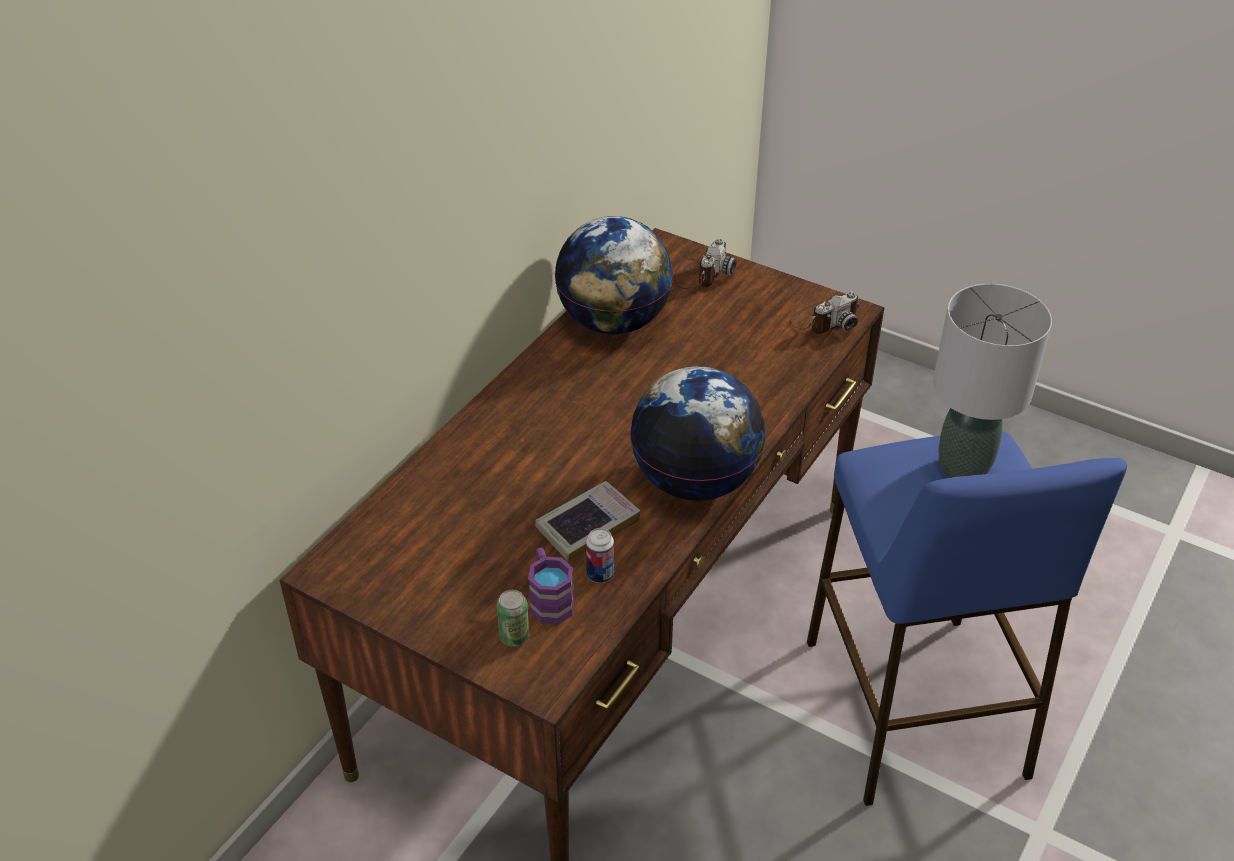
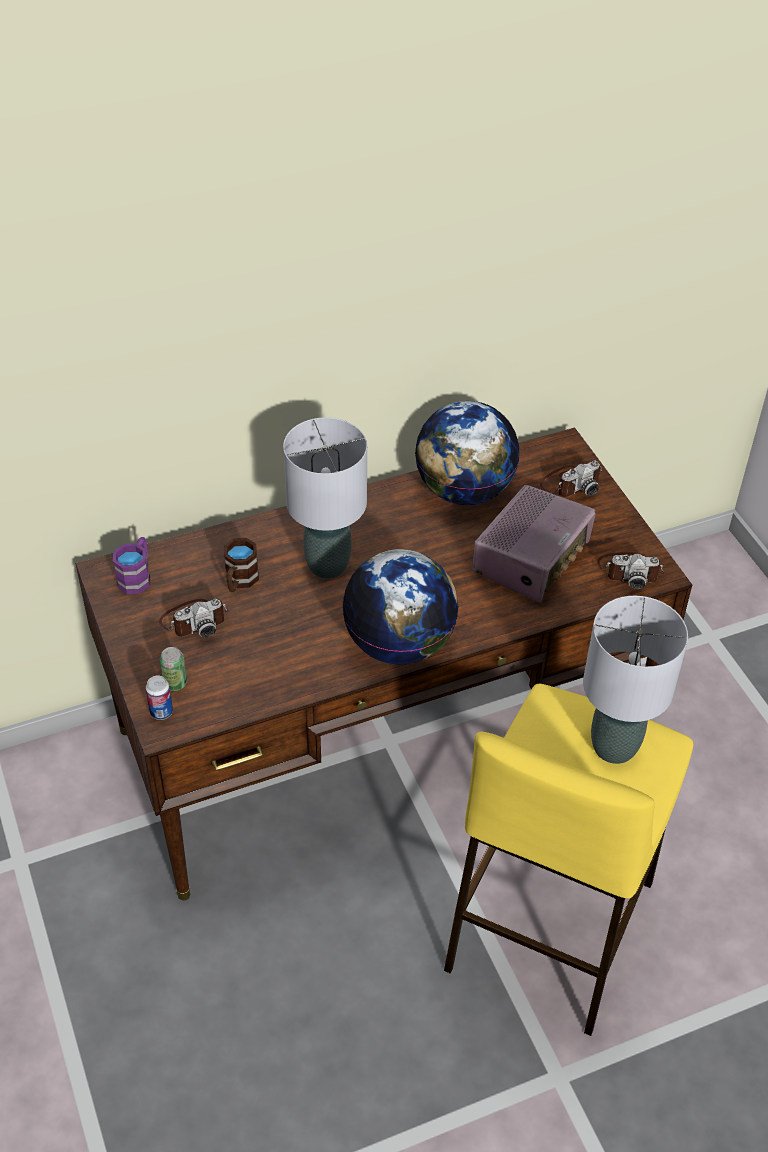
camera: 35 degrees right, 5 degrees up
purple mug [528,548,574,624] -> purple mug moved to [113,537,150,594]
book [535,481,640,562] -> none
can [586,528,614,583] -> can moved to [146,675,173,720]
blue stool [807,431,1127,806] -> yellow stool [444,684,694,1036]
none -> camera [159,599,229,638]
none -> brown mug [224,538,259,592]
none -> grey table lamp [283,417,367,579]
none -> radio [472,485,596,603]

